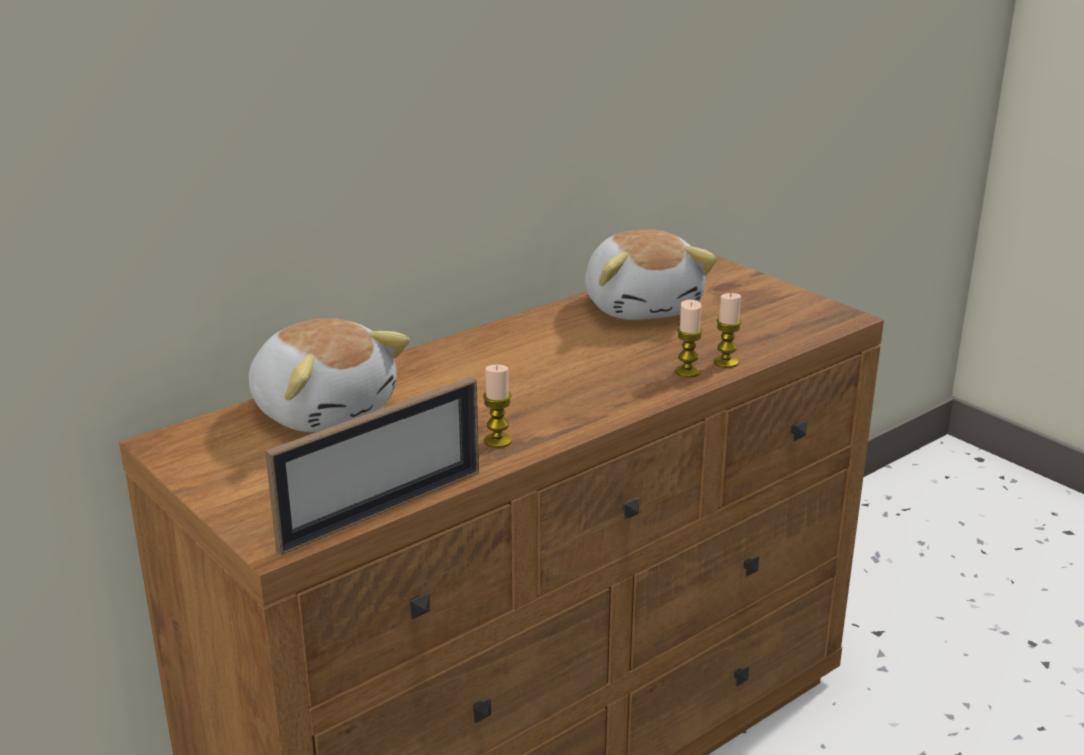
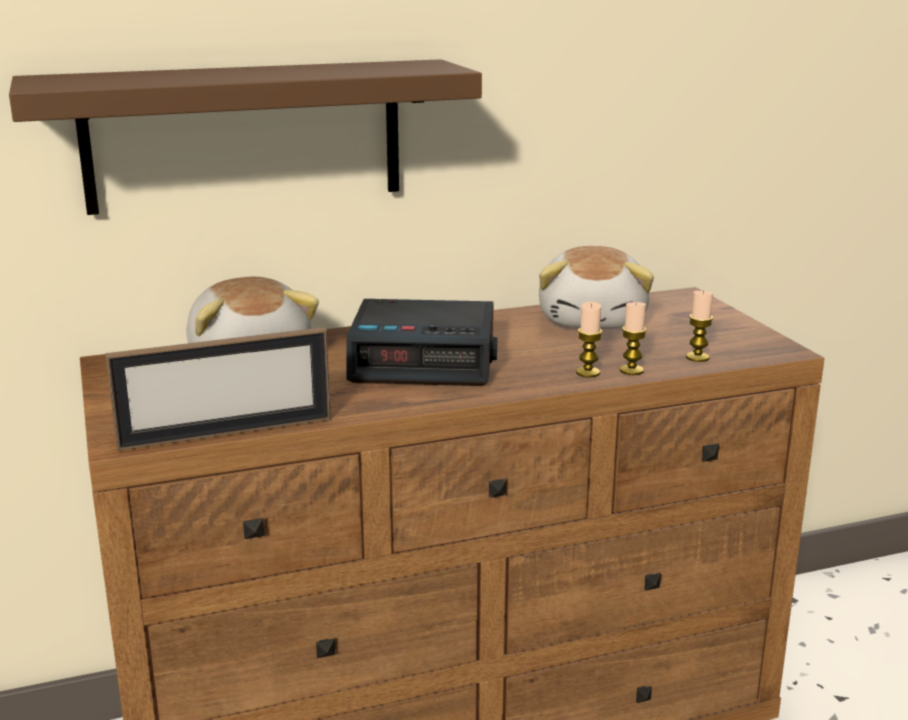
camera: 20 degrees right, 5 degrees down
candle [483,365,512,448] -> candle moved to [686,290,713,362]
none -> brown shelf [9,59,482,215]
none -> alarm clock [346,299,497,386]

